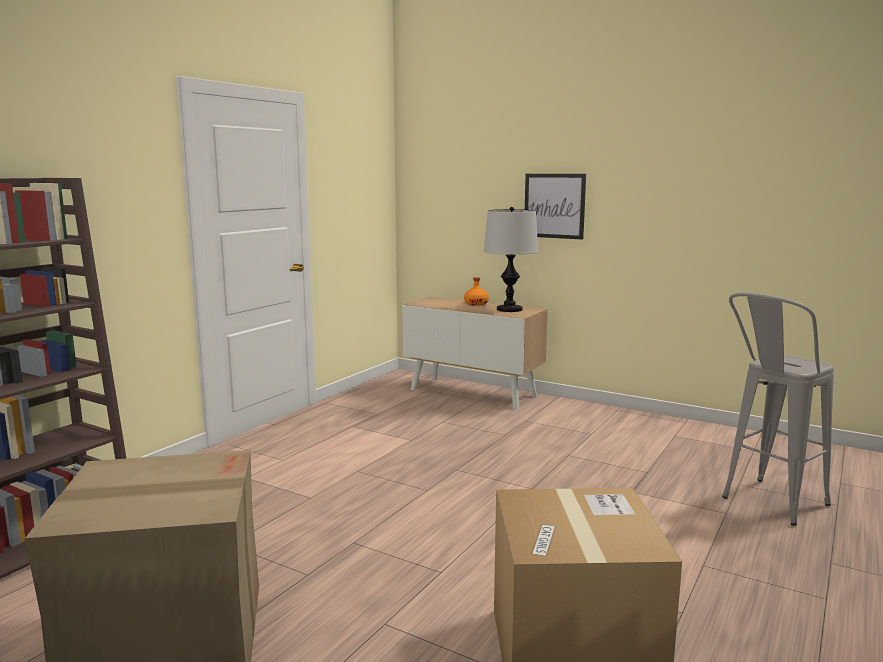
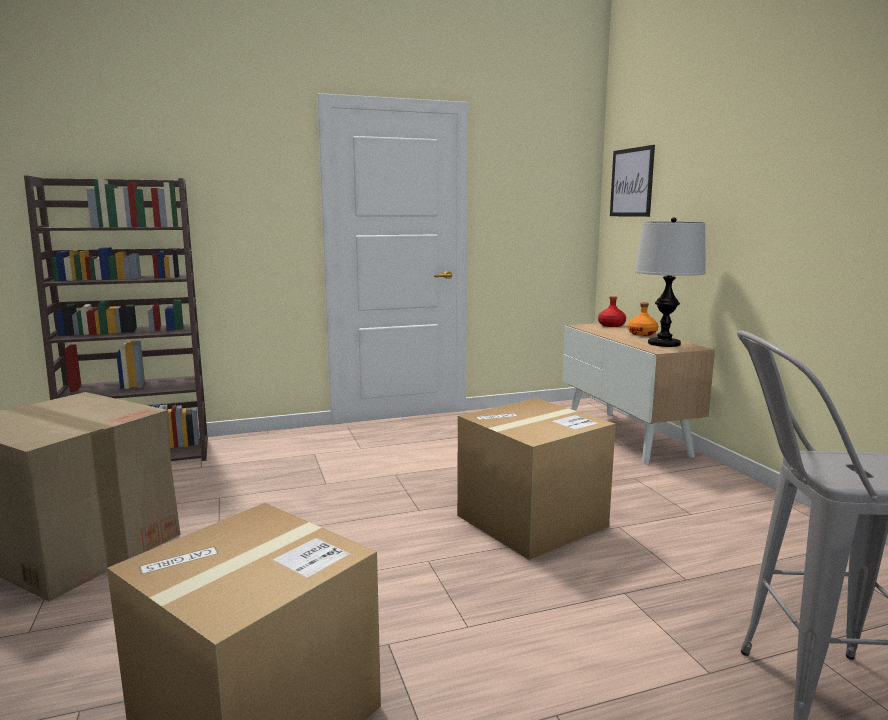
camera: 40 degrees right, 0 degrees up
picture [525,174,586,240] -> picture moved to [610,145,655,217]
none -> cardboard box [457,398,616,560]
none -> red bottle [598,296,626,327]

